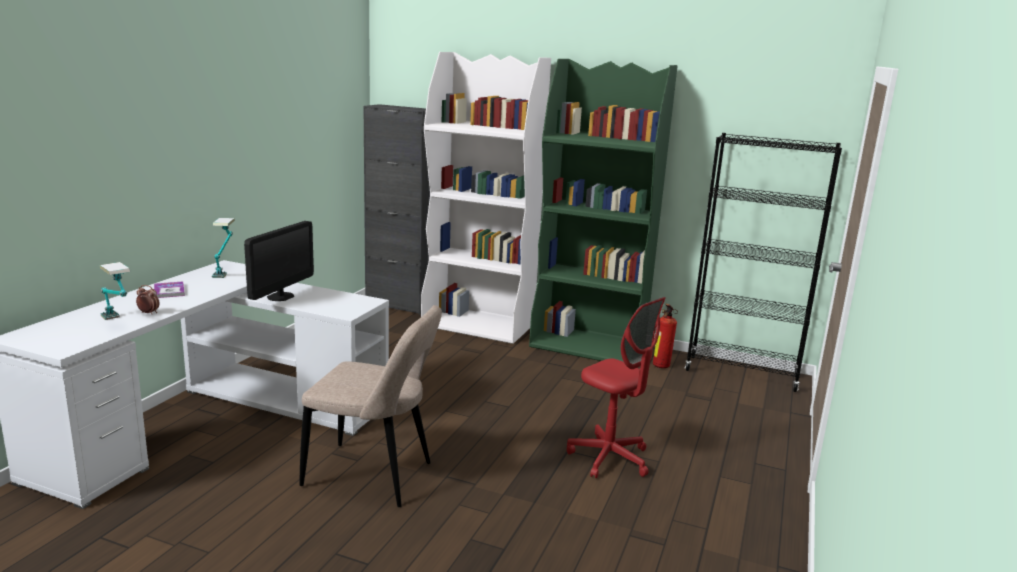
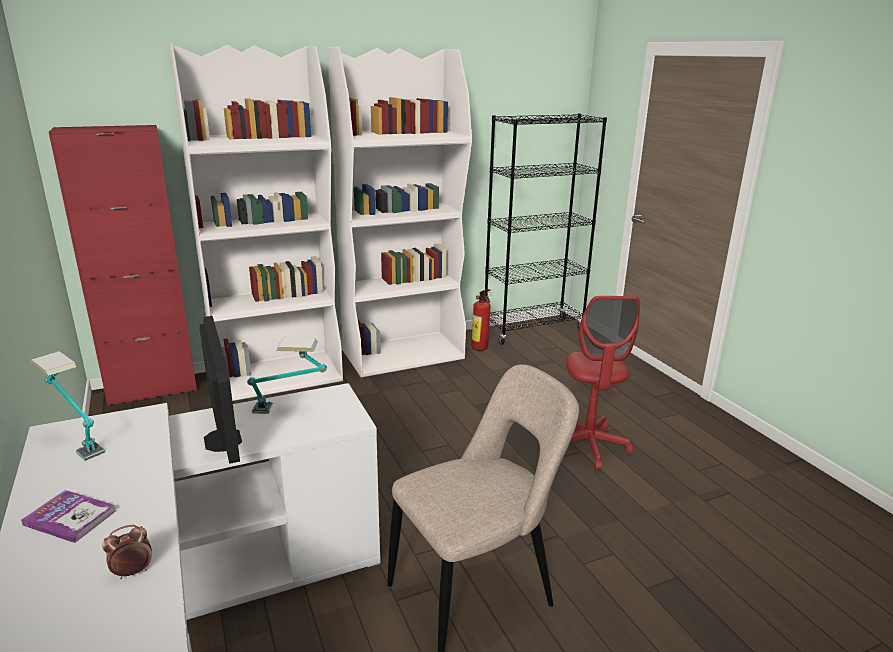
camera: 45 degrees left, 5 degrees up
table lamp [100,262,130,320] -> table lamp moved to [247,338,327,414]
black cabinet [364,104,430,315] -> red cabinet [49,125,197,406]
green bookcase [529,59,677,362] -> white bookcase [328,47,472,378]
red office chair [567,297,666,478] -> red office chair turned 90 degrees clockwise [566,296,640,471]

